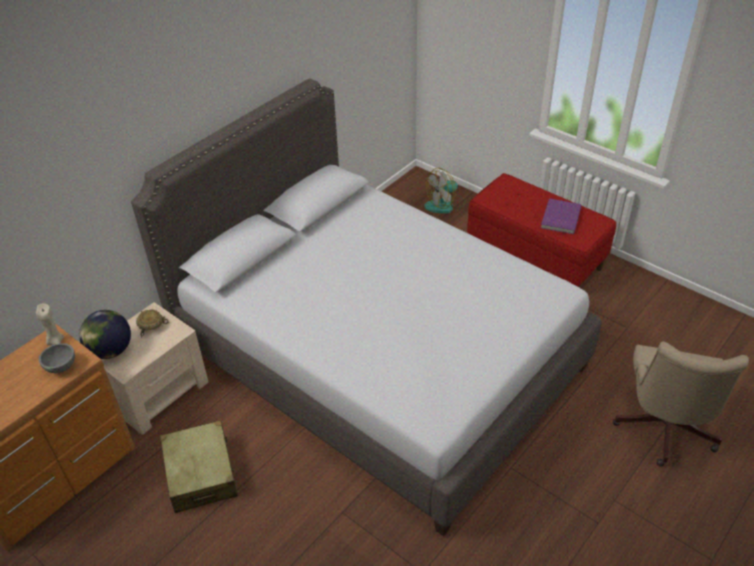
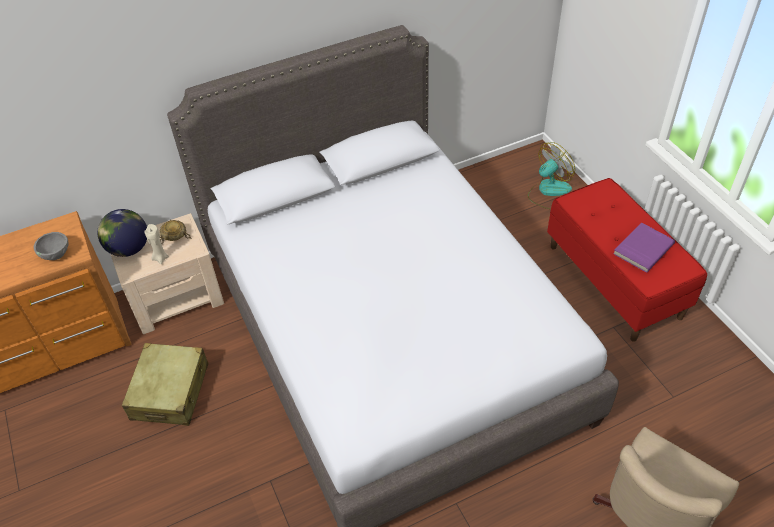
camera: 25 degrees right, 5 degrees up
beige candle [36,303,64,346] -> beige candle moved to [144,224,169,264]
fan [424,168,465,214] -> fan turned 150 degrees clockwise [528,142,575,209]

